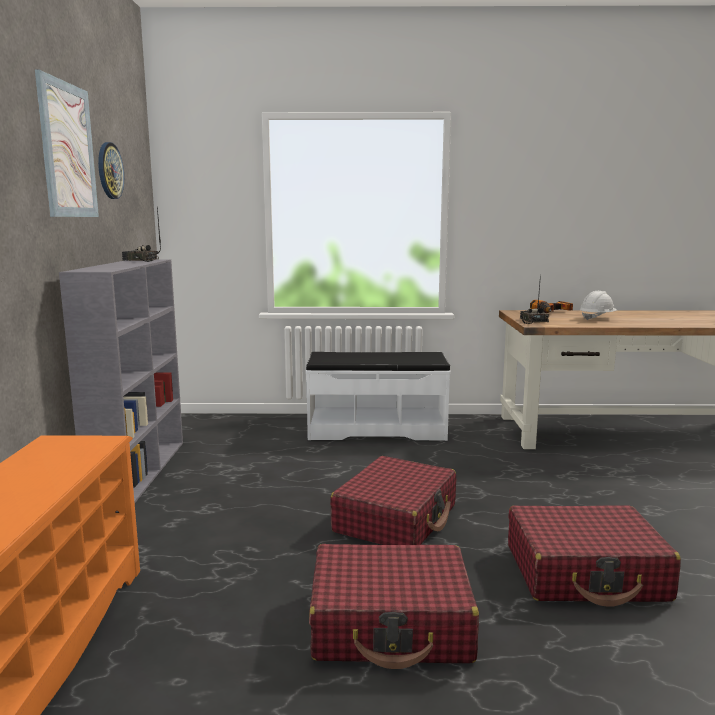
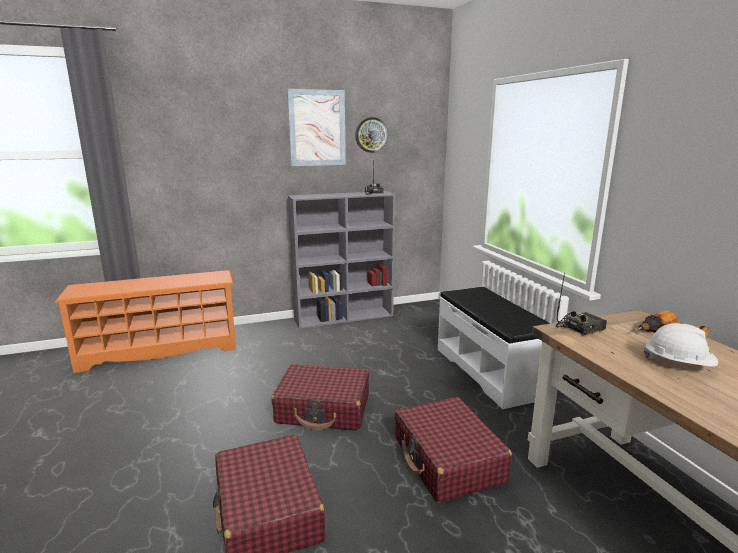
camera: 70 degrees right, 5 degrees up
red suitcase [309,544,479,669] -> red suitcase moved to [395,397,512,503]

